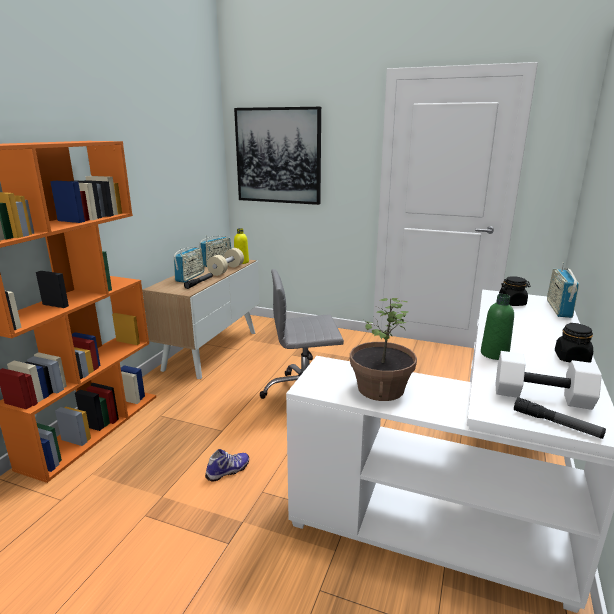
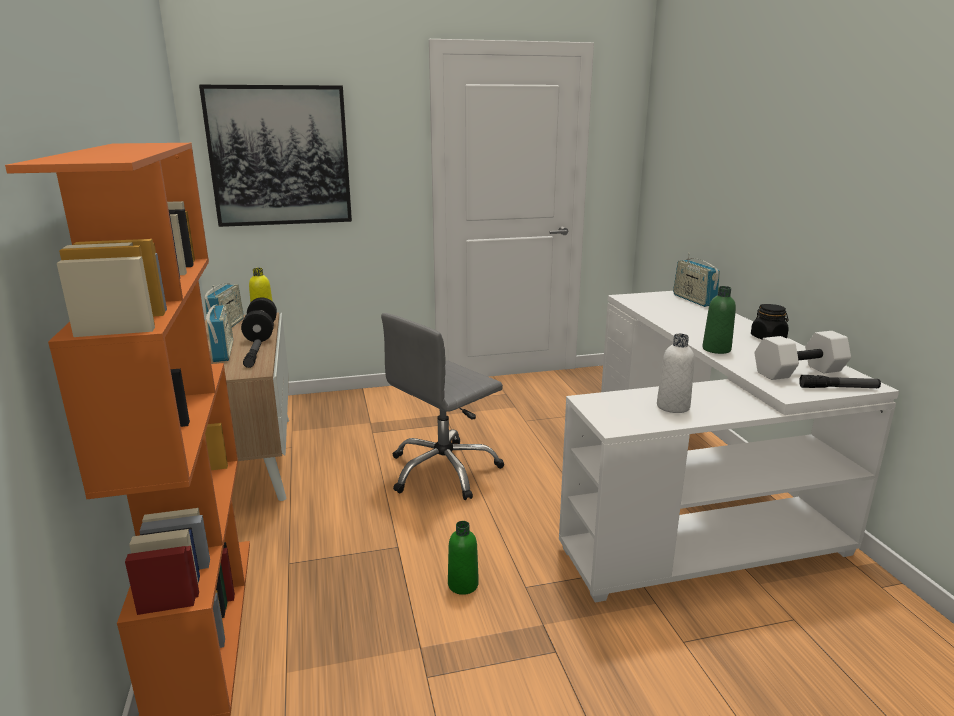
camera: 35 degrees left, 0 degrees up
shoe [205,449,249,482] -> green bottle [448,521,479,595]
beige dumbbell [207,248,244,276] -> black dumbbell [241,297,277,342]
potted plant [350,298,417,401] -> white bottle [657,334,694,413]
black jar [499,276,530,306] -> none

